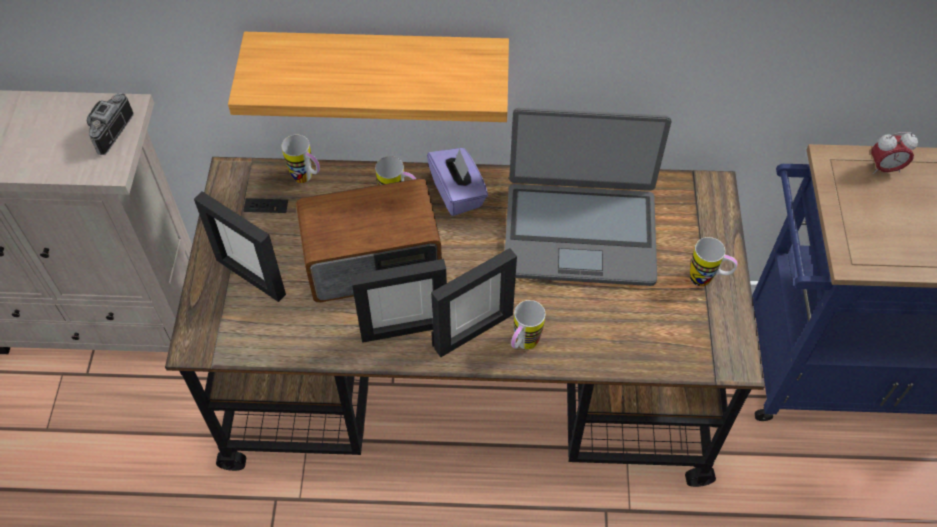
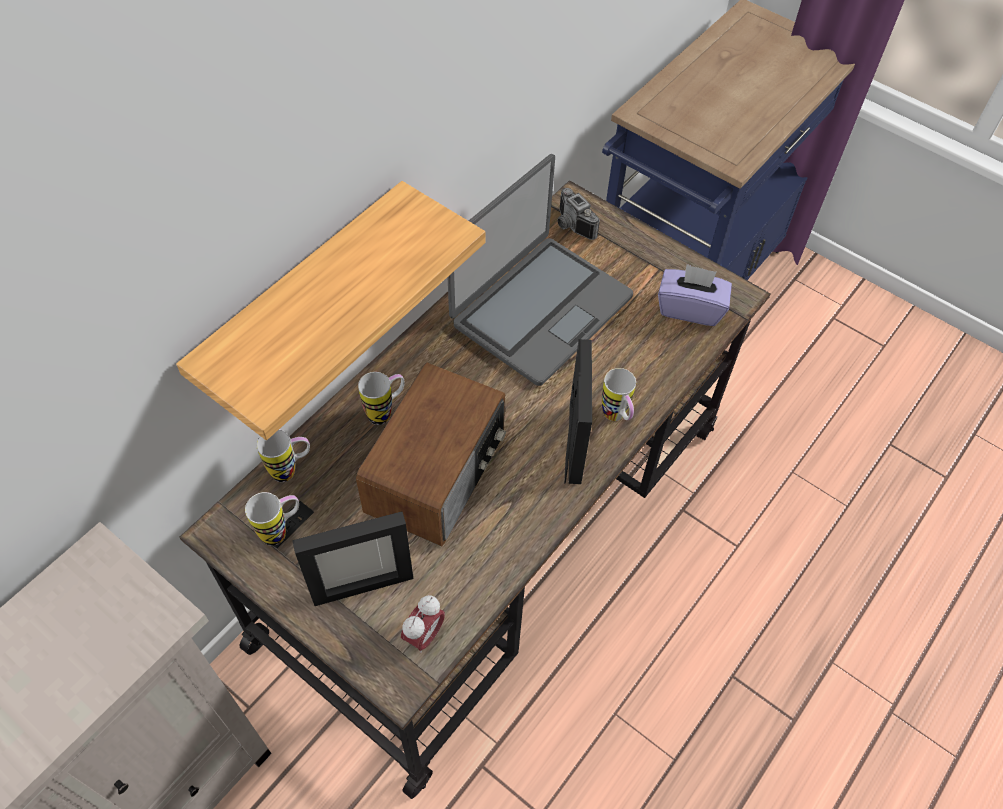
camera: 55 degrees left, 0 degrees up
camera [87,94,134,155] -> camera moved to [558,188,600,240]
picture frame [350,259,447,343] -> none
purple tissue box [427,148,488,216] -> purple tissue box moved to [658,264,732,326]
mug [690,237,737,287] -> mug moved to [245,492,299,546]
alarm clock [871,132,918,174] -> alarm clock moved to [401,595,445,653]

